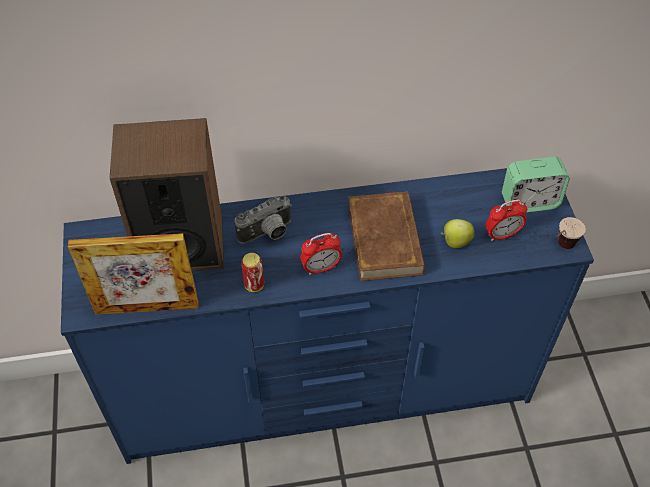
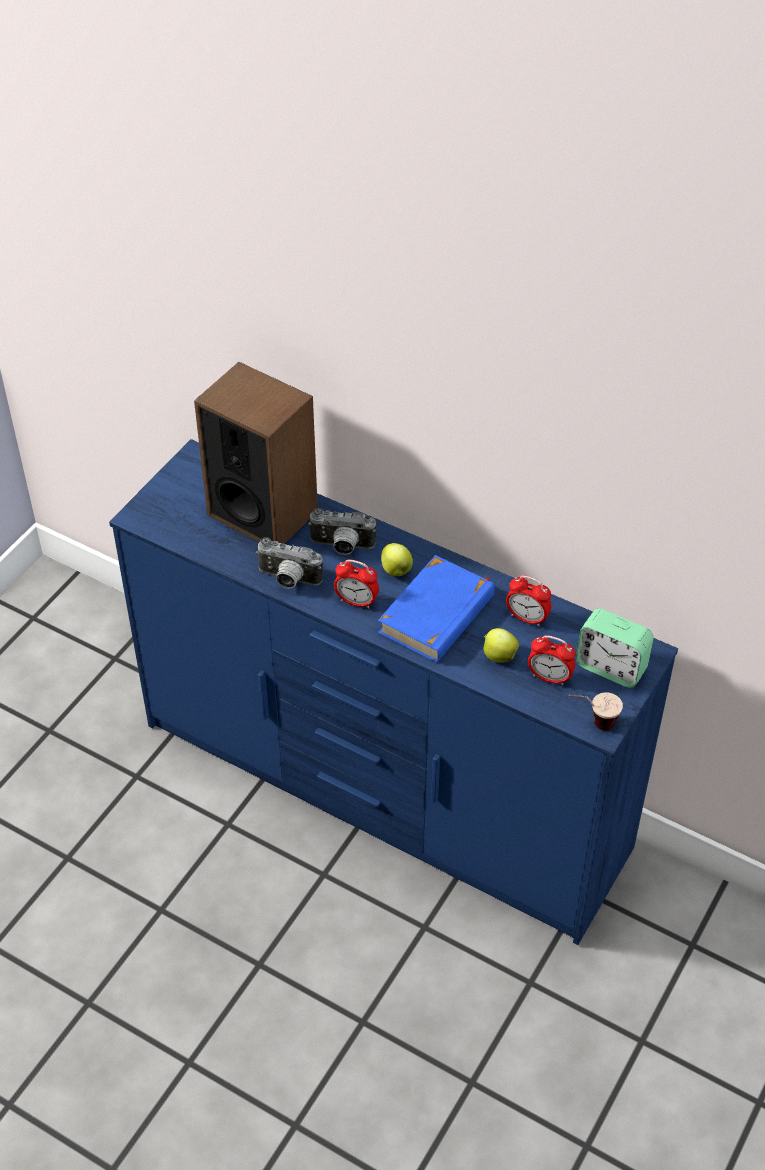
camera: 40 degrees right, 5 degrees down
picture frame [68,233,198,315] -> none
can [241,253,264,292] -> camera [256,537,323,589]
brown book [348,191,425,281] -> blue book [378,555,495,663]
none -> apple [381,543,413,576]
none -> alarm clock [506,575,551,627]

